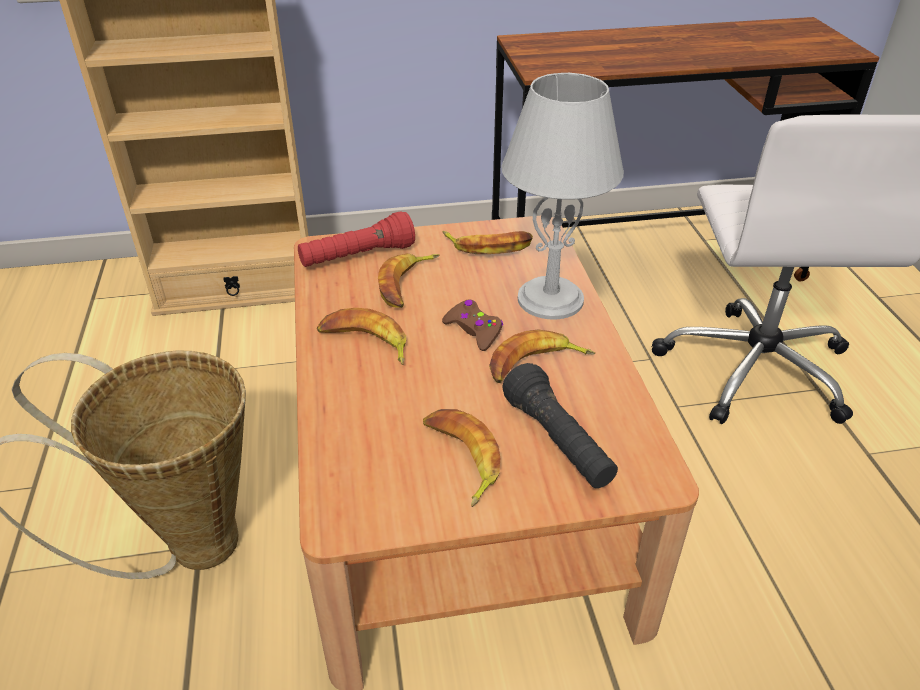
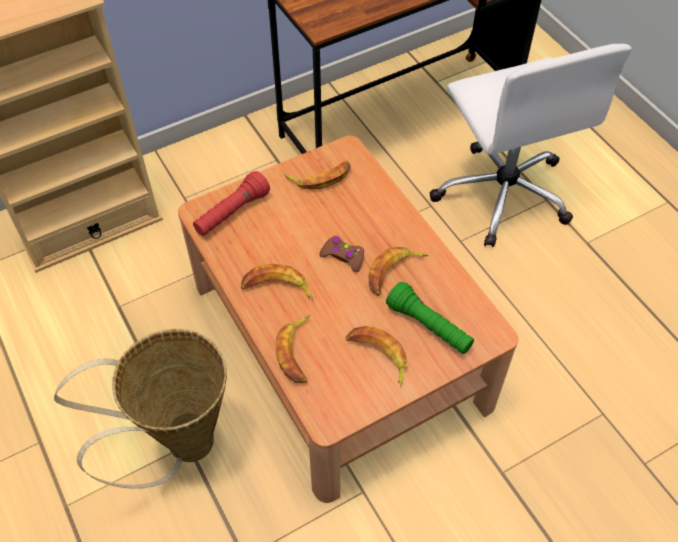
camera: 20 degrees left, 15 degrees up
banana [378,254,440,308] -> banana moved to [275,315,310,383]
grey table lamp [501,73,624,320] -> none
black flashlight [502,363,618,488] -> green flashlight [386,282,474,354]

